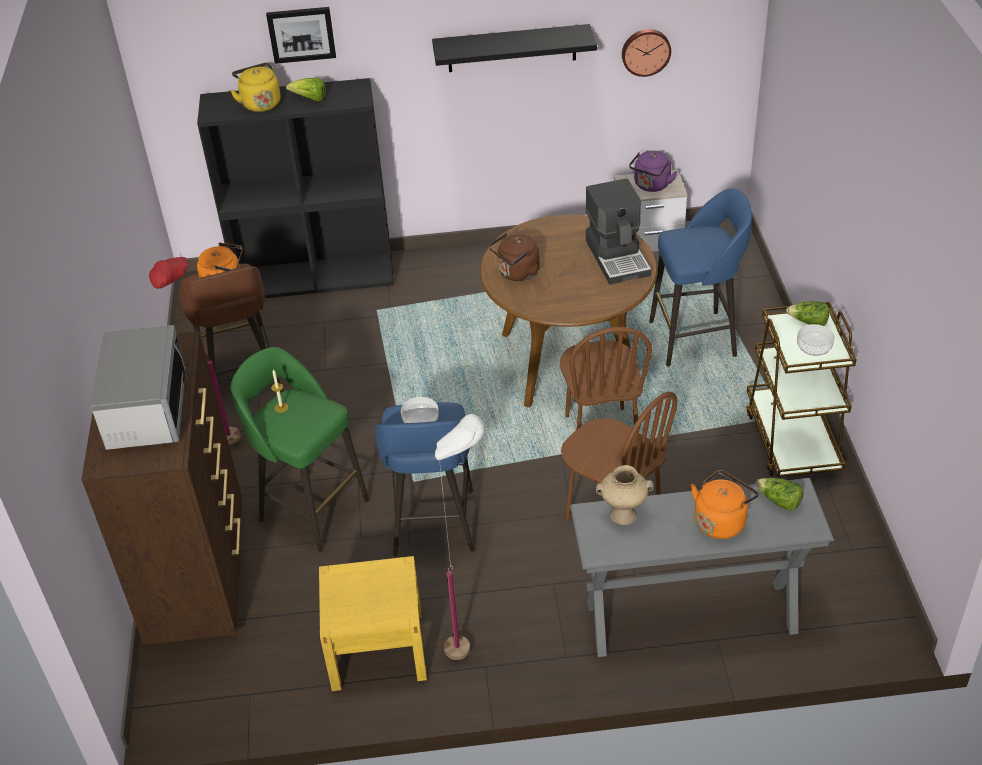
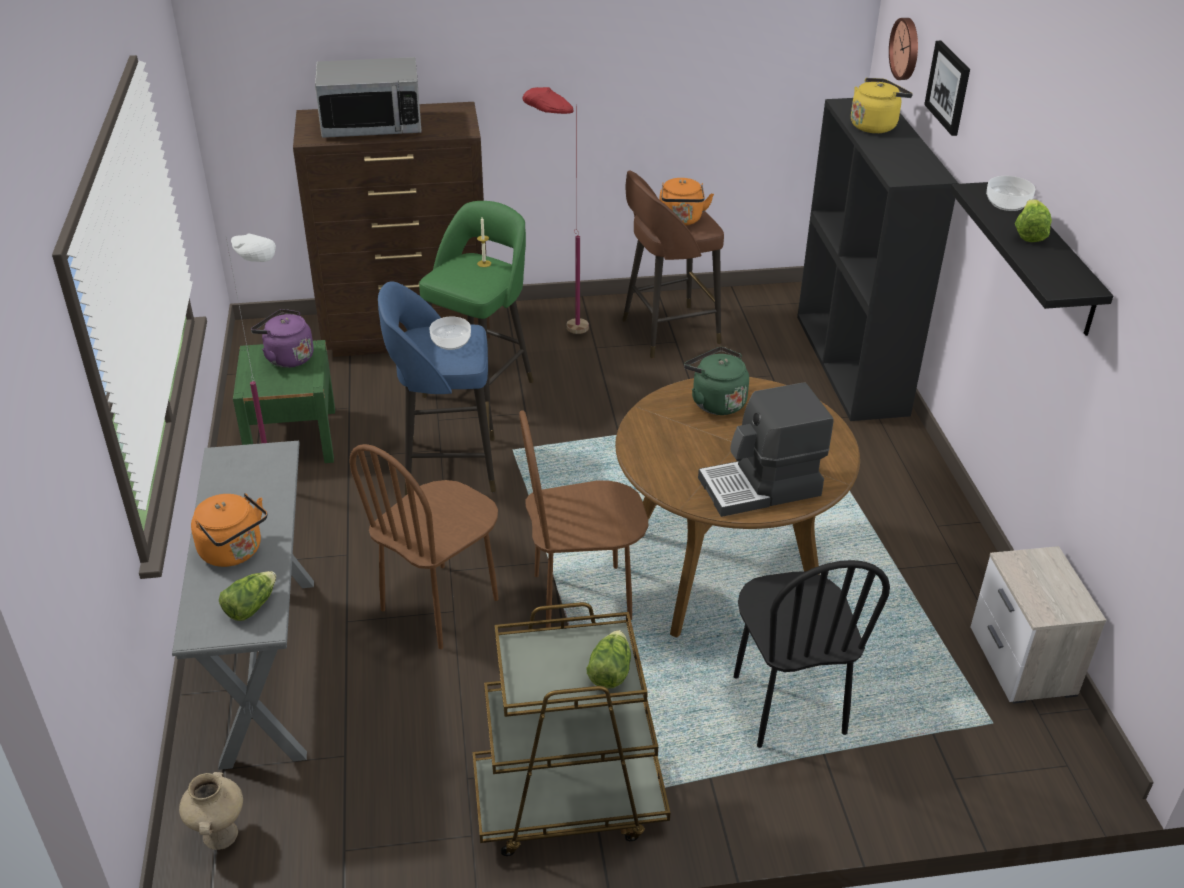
camera: 85 degrees right, 5 degrees down
lettuce [286,78,326,101] -> lettuce moved to [1015,199,1052,242]
yellow nightstand [319,556,427,691] -> green nightstand [233,340,335,463]
brown kettle [489,233,540,281] -> green kettle [684,347,749,415]
beige vase [596,465,654,525] -> beige vase moved to [179,772,243,850]
wall clock [622,29,671,77] -> wall clock moved to [889,18,918,80]
purple kettle [629,151,677,192] -> purple kettle moved to [251,309,314,368]
blue stool [649,188,752,366] -> black chair [734,560,890,748]
bowl [797,324,835,356] -> bowl moved to [986,176,1035,211]

